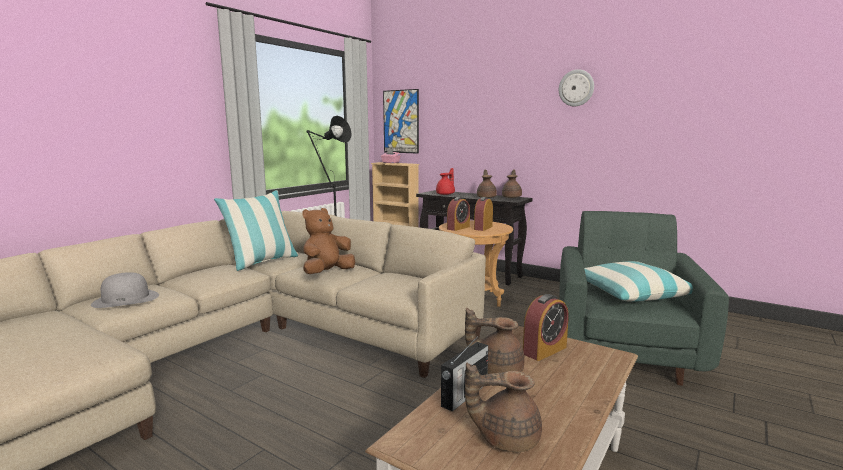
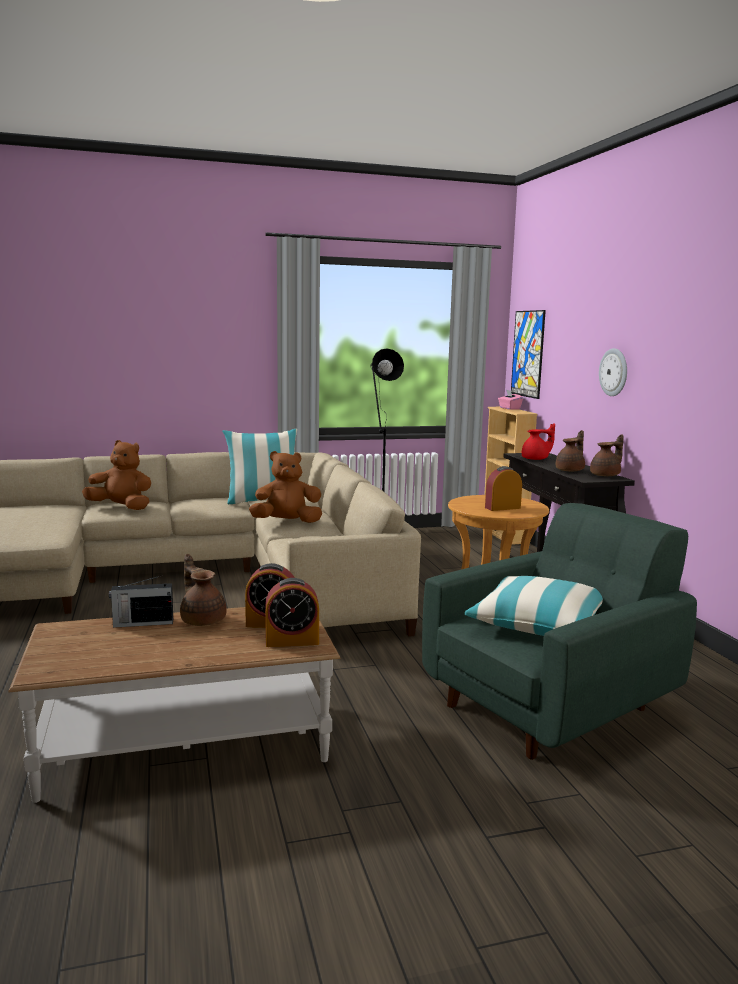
camera: 40 degrees right, 0 degrees up
grey hat [91,272,159,308] -> brown plush toy [82,440,151,510]
alarm clock [447,197,470,231] -> alarm clock moved to [265,578,319,647]
brown teapot [465,363,542,452] -> none
wall clock [559,69,594,106] -> wall clock moved to [599,348,627,396]

